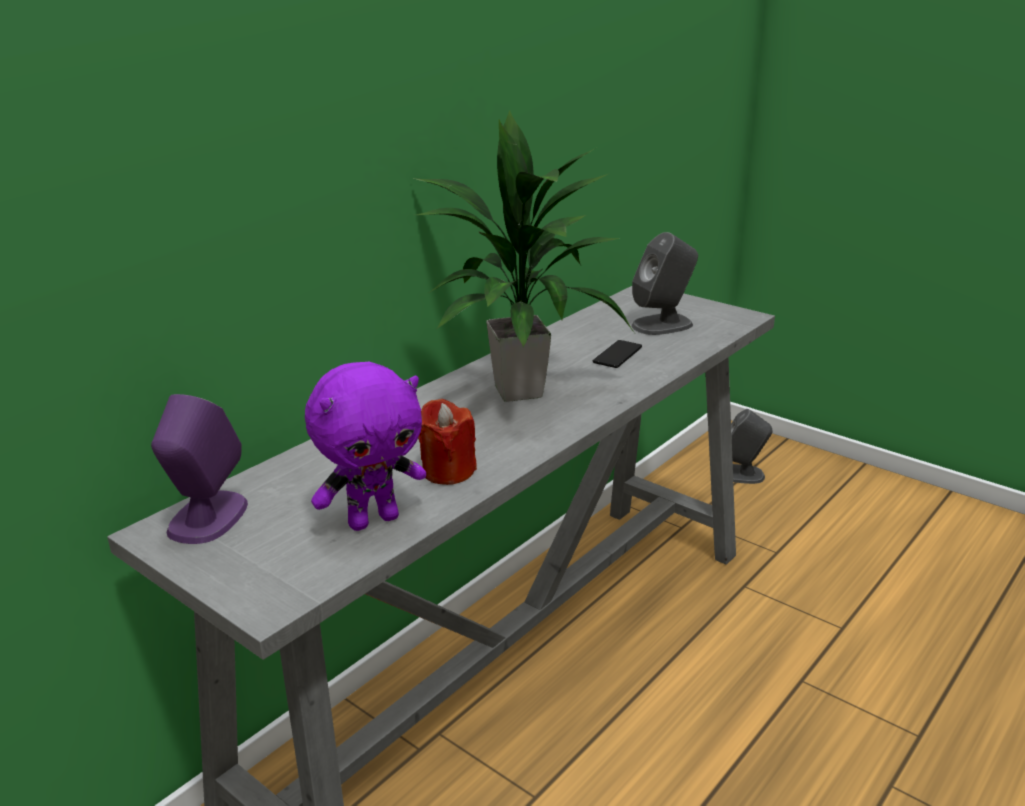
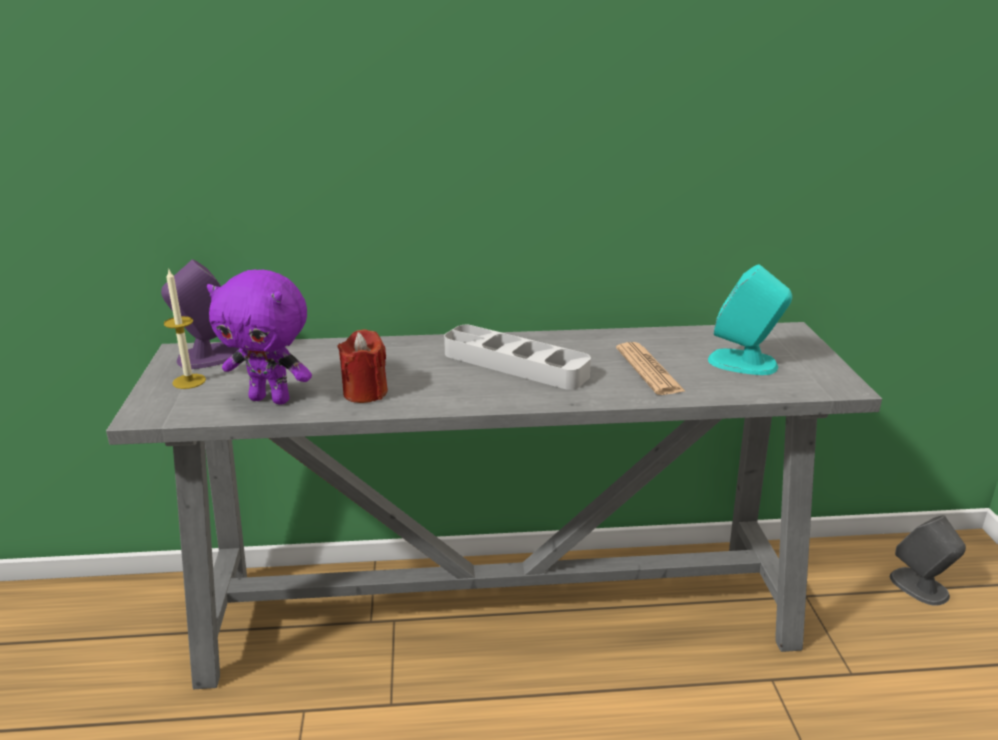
camera: 45 degrees right, 0 degrees up
potted plant [414,110,634,402] -> grey tray [444,325,591,390]
phone [593,340,642,368] -> newspaper [616,342,686,395]
grey speaker [631,232,698,335] -> turquoise speaker [708,264,792,375]
none -> candle [164,268,206,389]

